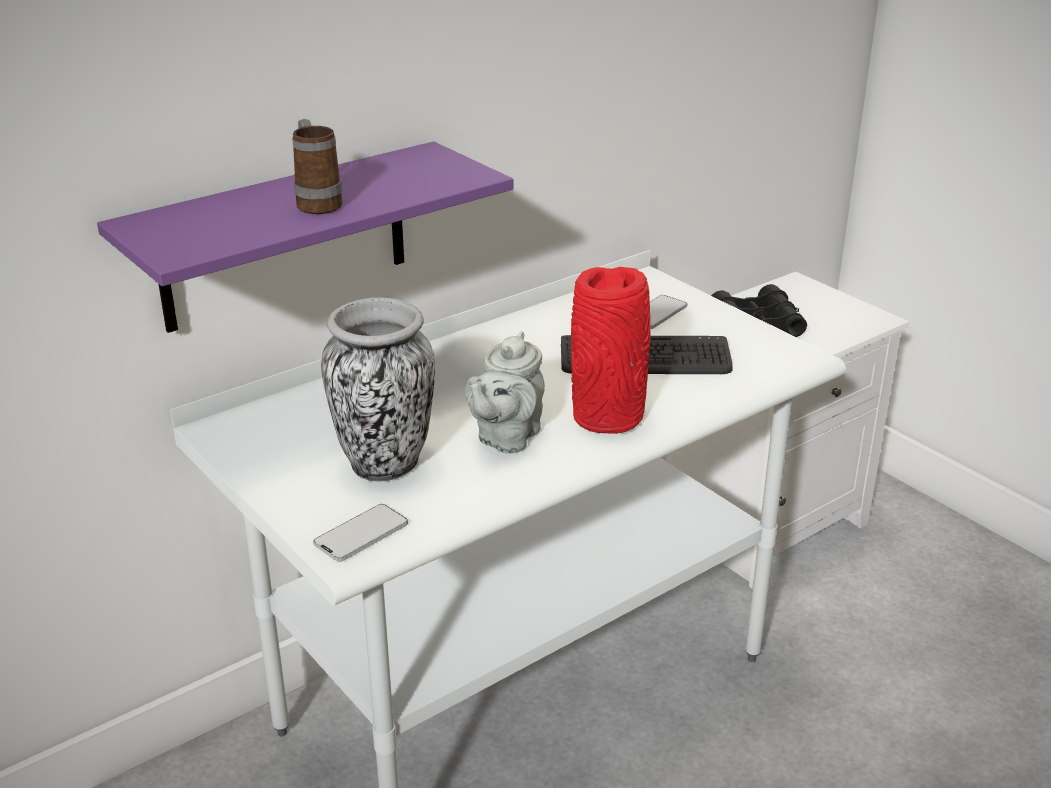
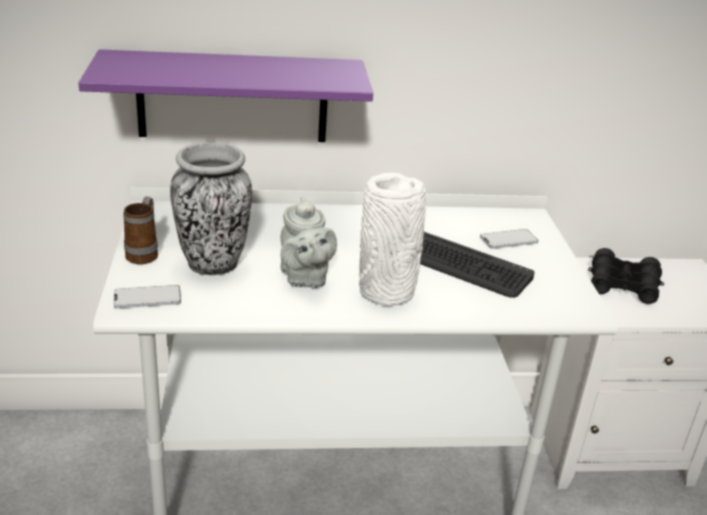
camera: 30 degrees right, 0 degrees up
mug [292,119,343,214] -> mug moved to [123,197,158,264]
grey teapot [465,331,545,454] -> grey teapot turned 75 degrees counterclockwise [280,197,337,288]
red vase [571,267,651,434] -> white vase [359,173,426,306]

